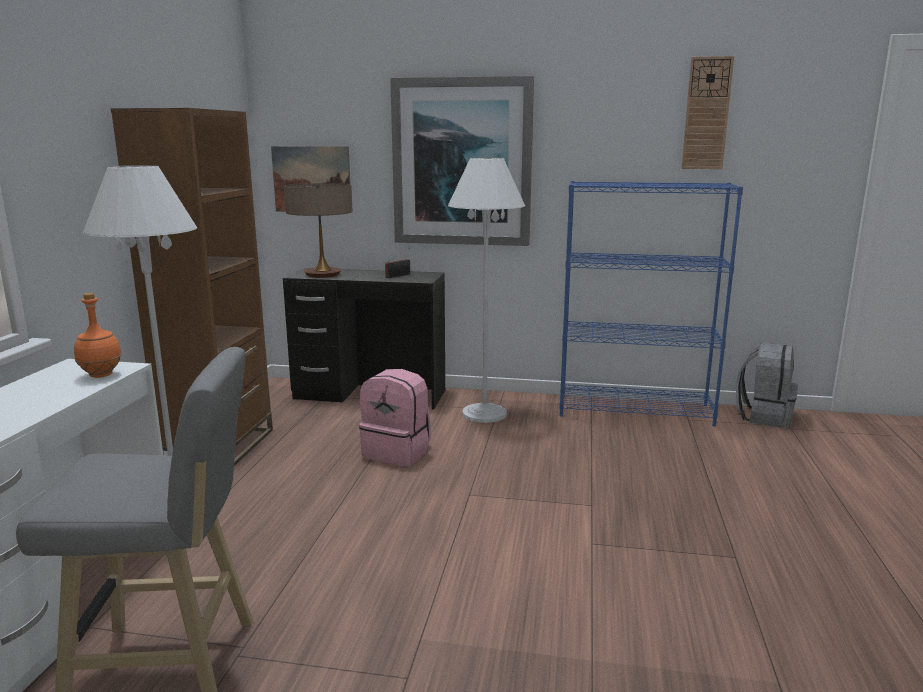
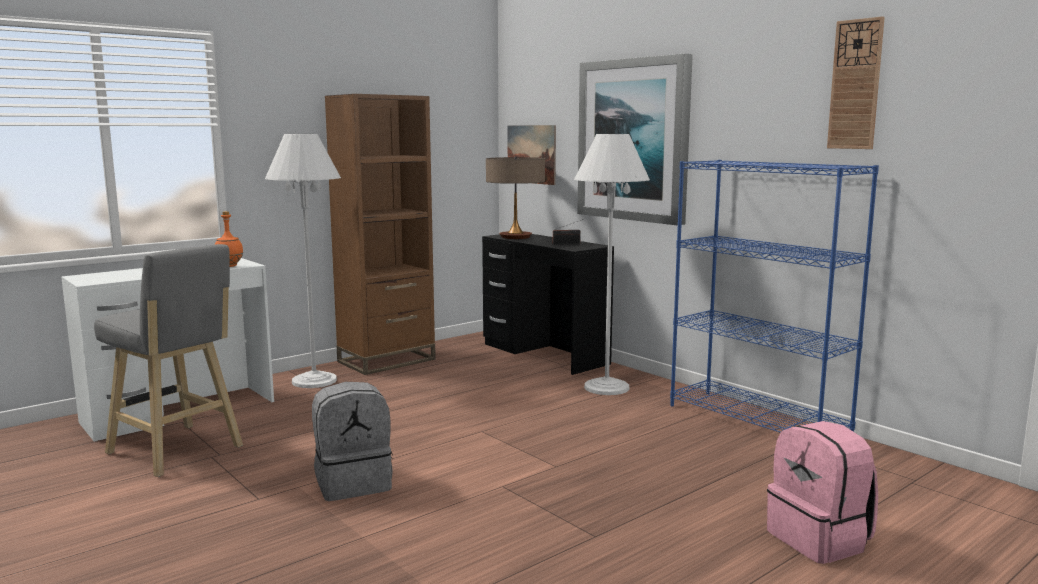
camera: 40 degrees right, 5 degrees down
pink backpack [359,369,431,467] -> pink backpack moved to [767,421,878,564]
grey backpack [736,342,798,428] -> grey backpack moved to [312,382,393,501]

